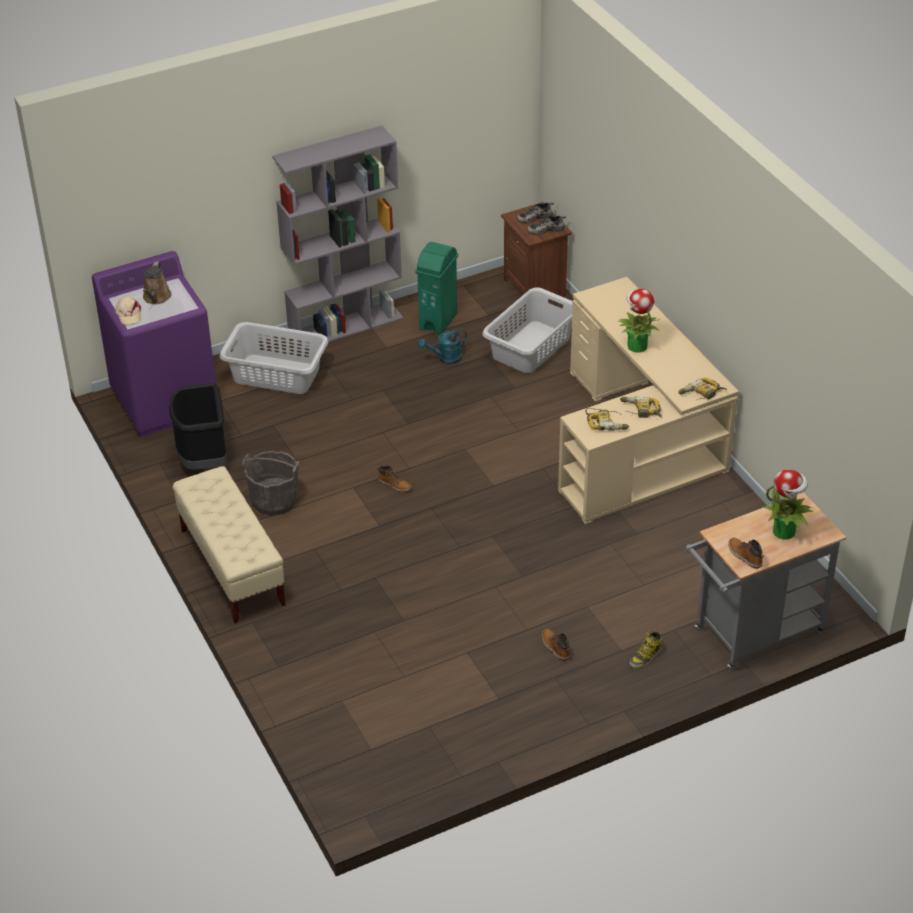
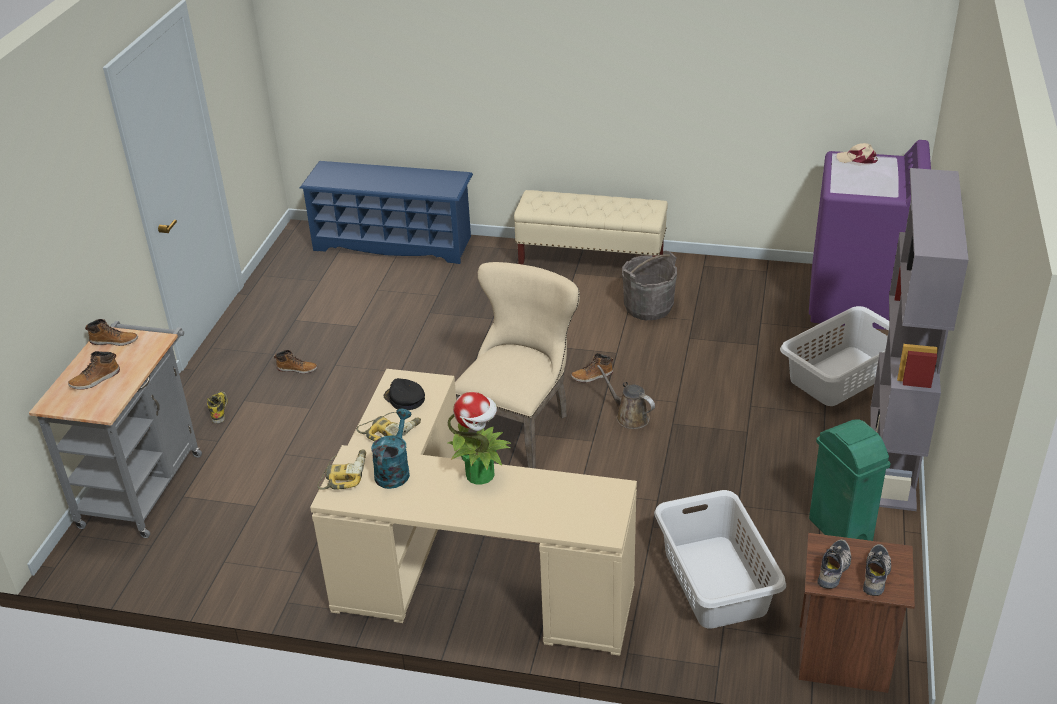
camera: 130 degrees right, 5 degrees down
brown watering can [143,262,172,304] -> brown watering can moved to [597,365,655,429]
black trash can [169,383,227,470] -> none
turquoise watering can [418,328,467,364] -> turquoise watering can moved to [371,409,412,489]
power drill [585,408,629,431] -> black cap [384,378,425,410]
potted plant [762,469,814,540] -> boot [68,351,120,389]
none -> blue shoe rack [300,161,473,264]
none -> beige chair [455,262,580,468]

